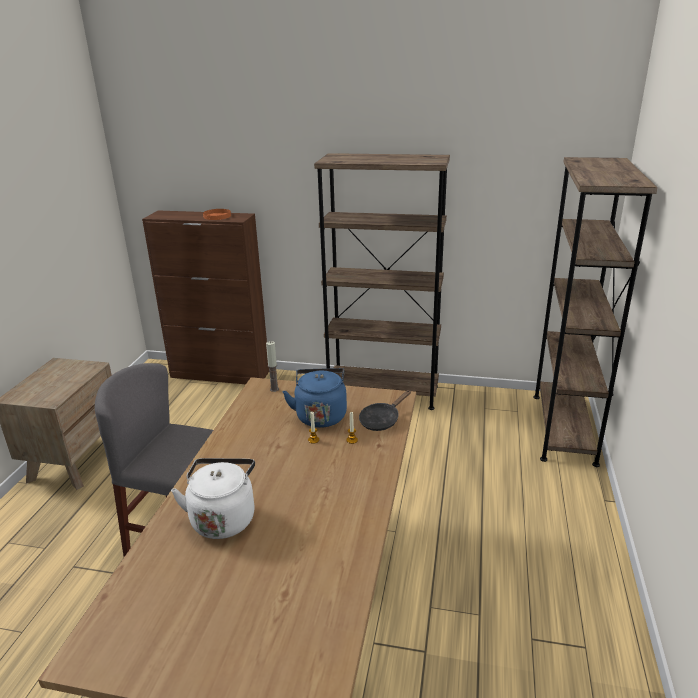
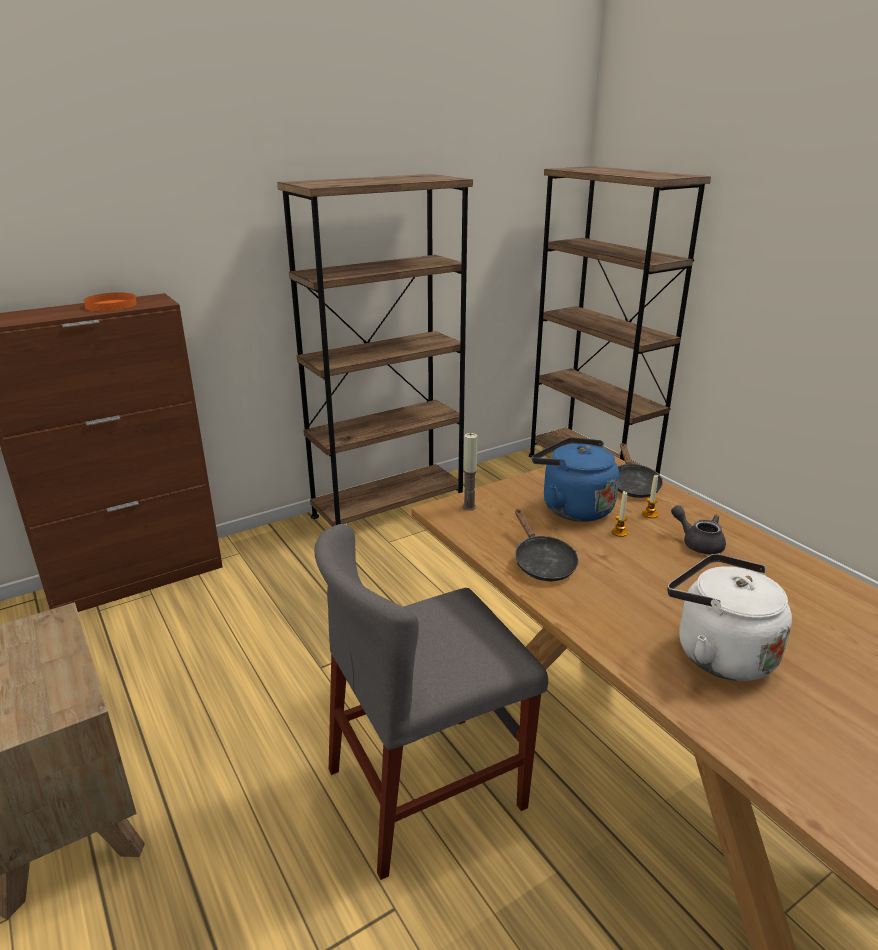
camera: 45 degrees left, 0 degrees up
none -> black frying pan [515,509,578,581]
none -> grey teapot [671,505,726,554]

